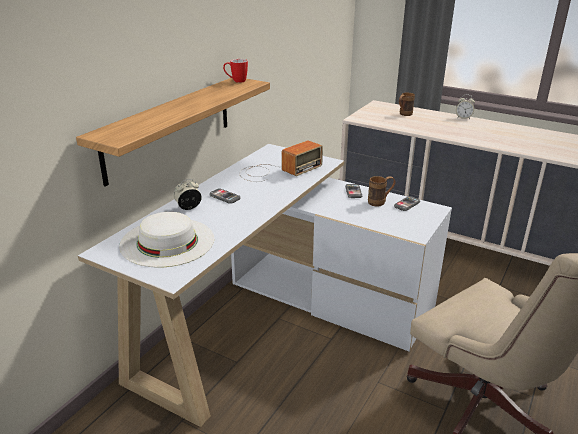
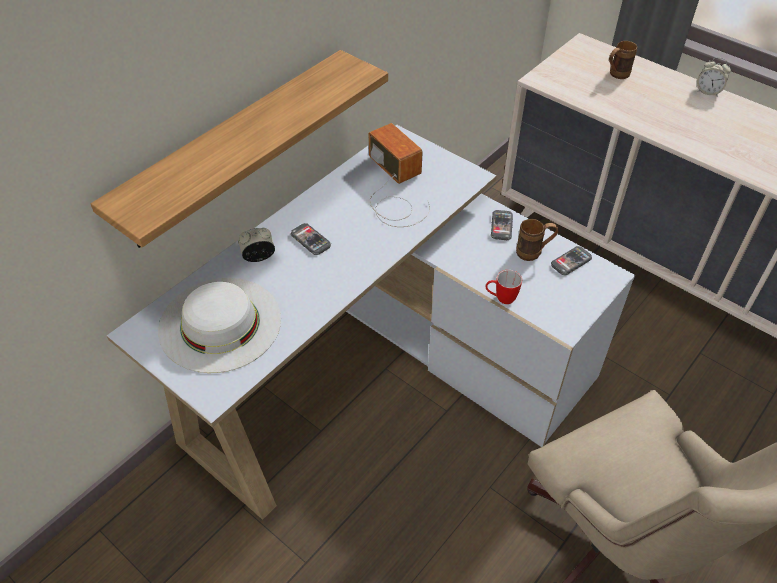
camera: 10 degrees right, 20 degrees up
mug [223,59,248,83] -> mug moved to [485,270,522,304]
radio [239,140,323,182] -> radio turned 90 degrees counterclockwise [369,123,430,227]

